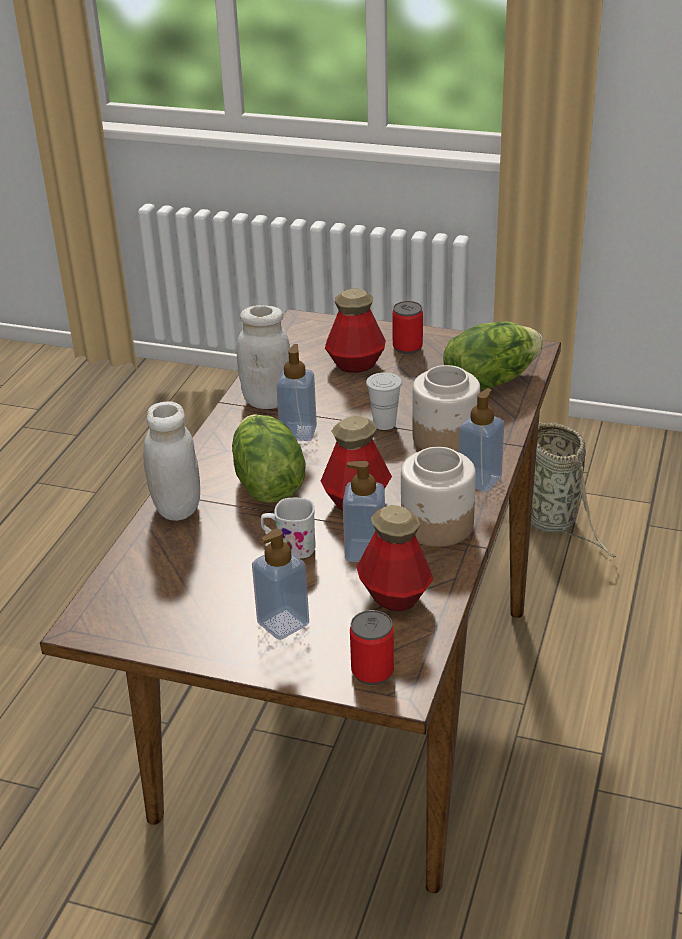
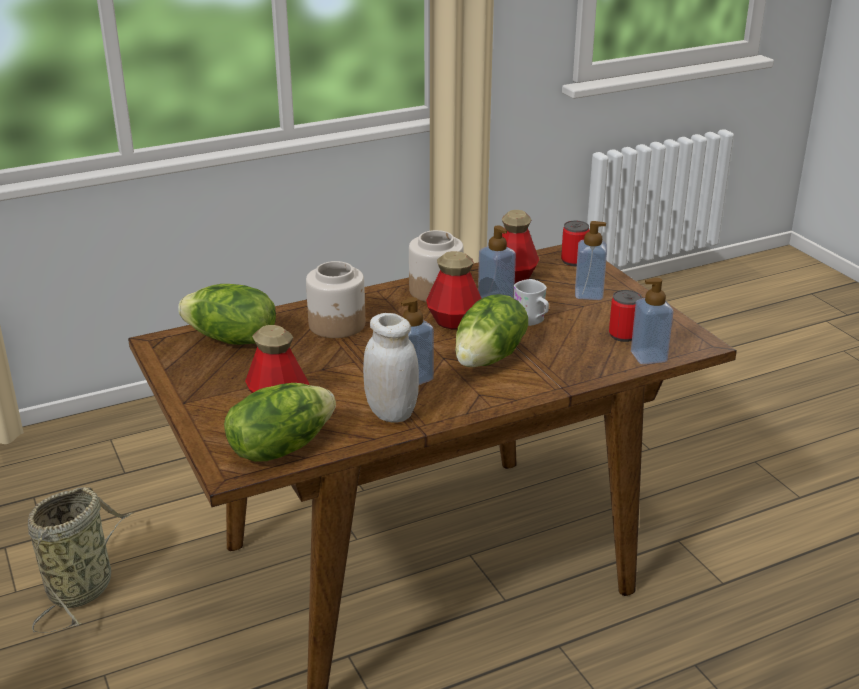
camera: 135 degrees left, 5 degrees down
white jar [143,401,200,521] -> none
white cup [366,372,402,430] -> none
can [392,301,423,354] -> can moved to [609,290,642,342]
soap dispenser [459,388,504,492] -> soap dispenser moved to [631,278,673,364]
none -> lettuce [224,383,336,462]

